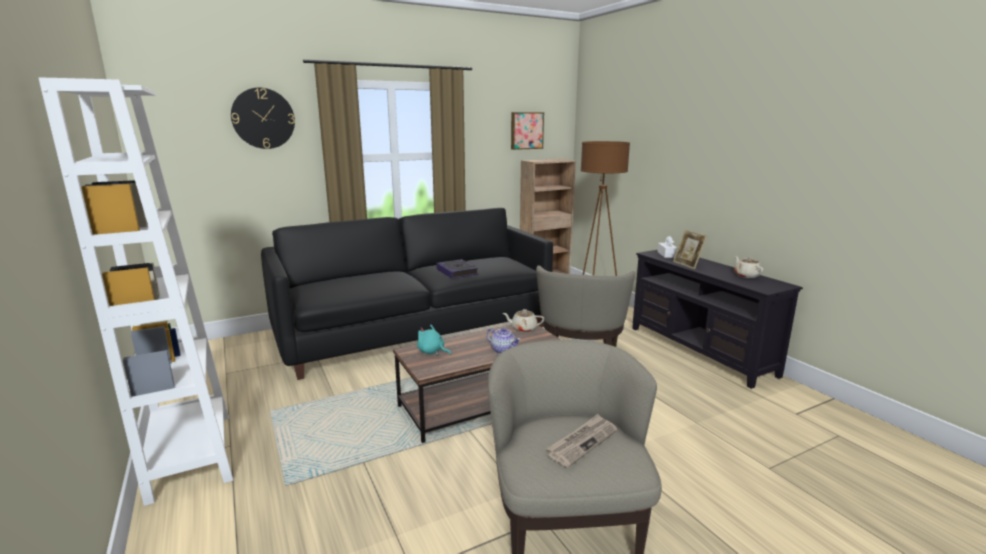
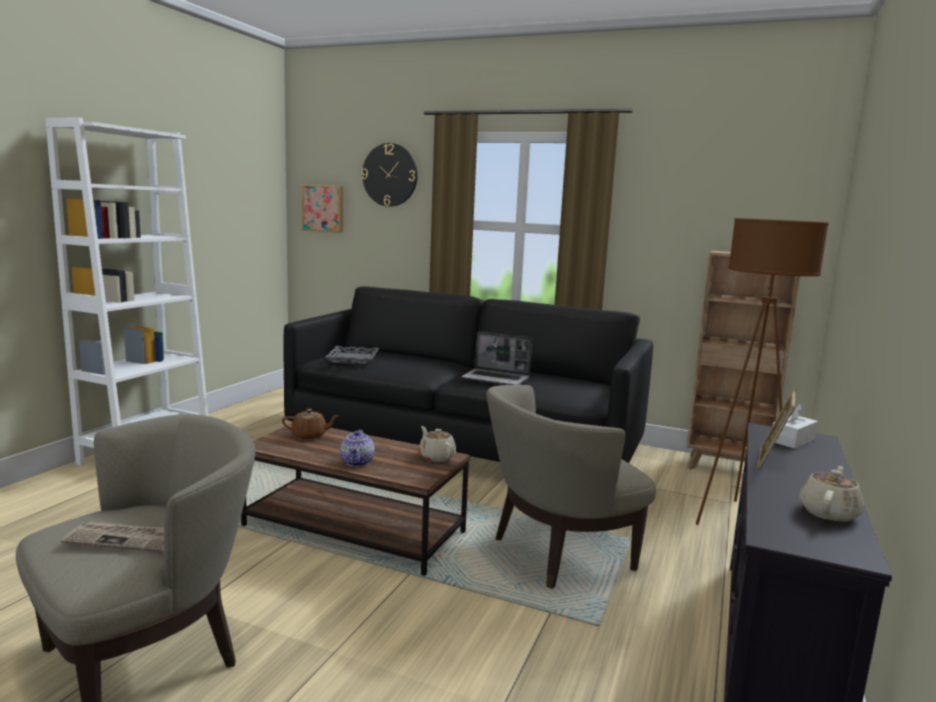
camera: 50 degrees right, 5 degrees down
turquoise plush toy [417,324,451,355] -> brown teapot [282,409,340,439]
book [436,259,478,279] -> laptop [461,332,532,385]
picture [511,112,544,150] -> picture moved to [302,185,343,233]
none -> grey tray [325,346,379,364]

